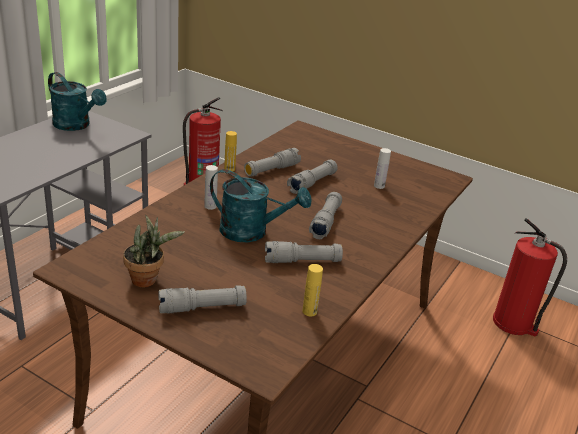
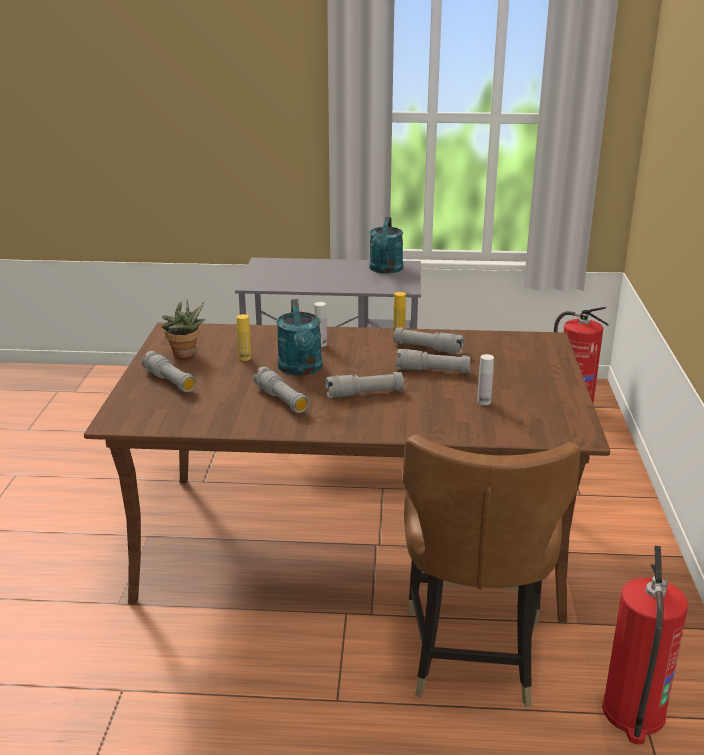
camera: 65 degrees right, 5 degrees down
yellow bottle [303,264,323,316] -> yellow bottle moved to [237,314,251,361]
none -> brown chair [402,434,581,707]

